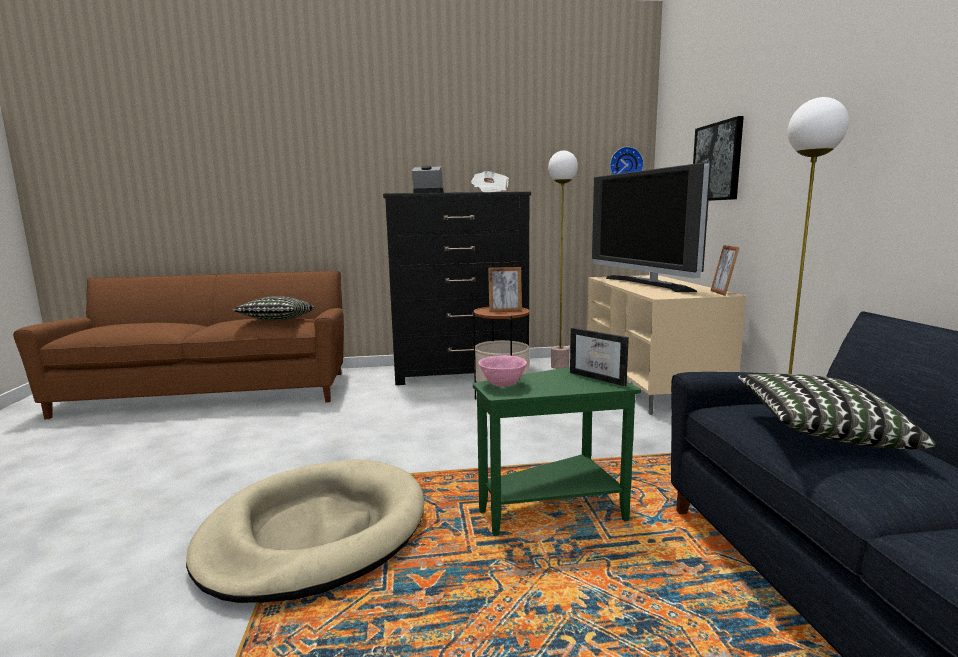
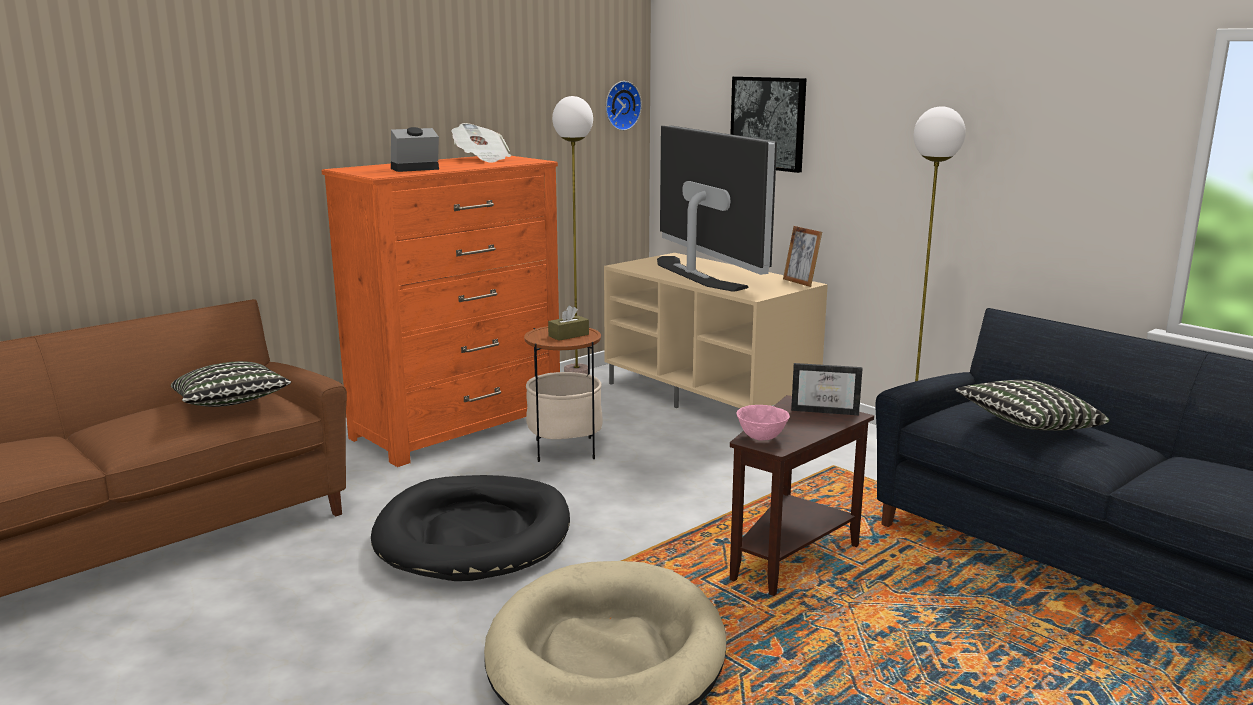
camera: 35 degrees left, 5 degrees up
black dresser [383,192,531,385] -> orange dresser [322,156,560,467]
green side table [473,367,641,536] -> brown side table [730,395,874,596]
picture frame [488,267,522,312] -> brown tissue box [548,306,589,341]
television [592,163,711,292] -> television turned 150 degrees counterclockwise [657,125,777,292]
none -> black dog bed [371,475,570,581]

